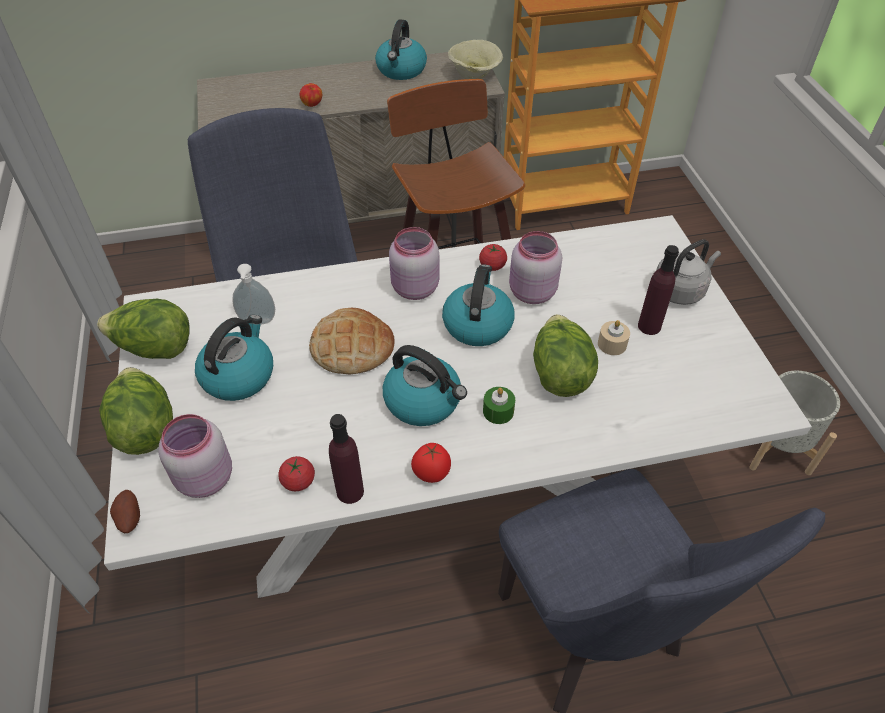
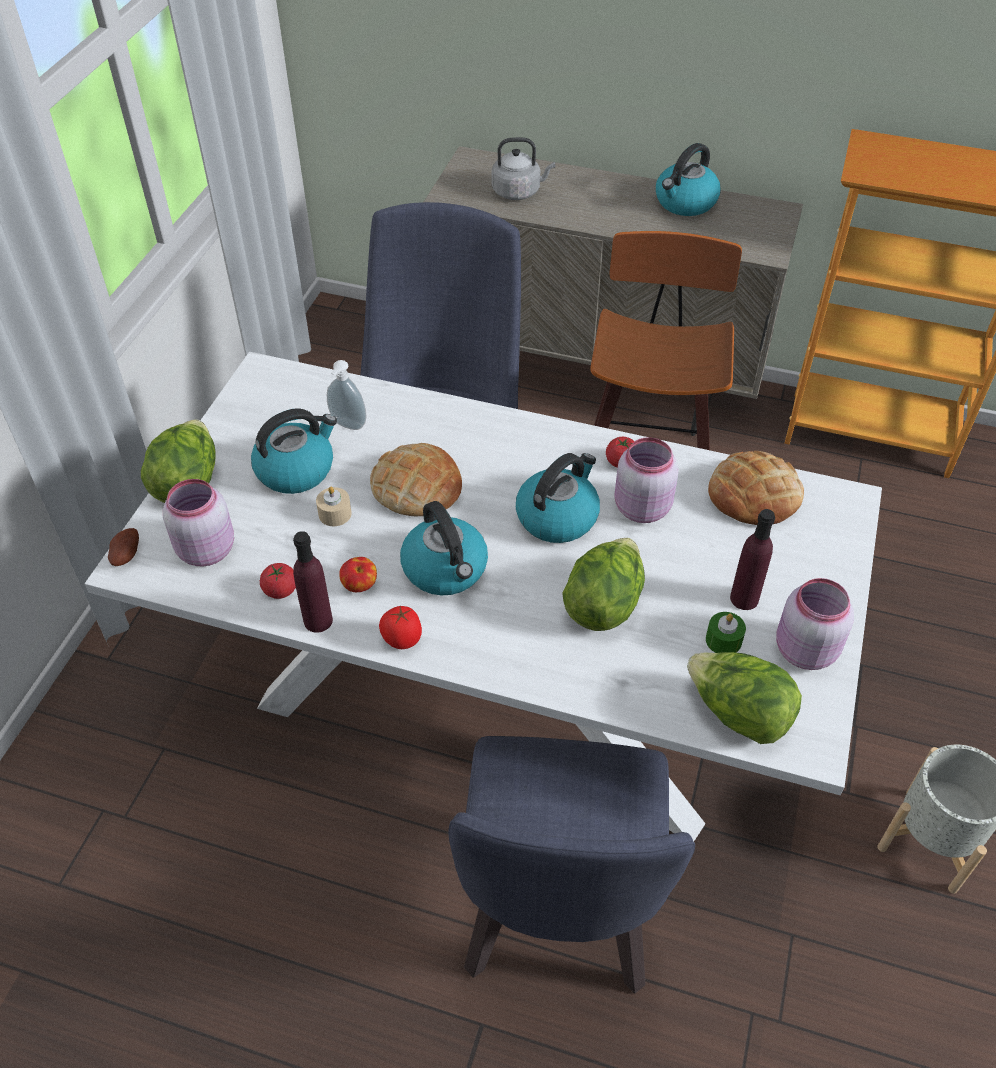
camera: 30 degrees right, 0 degrees up
lettuce [97,299,189,359] -> lettuce moved to [687,652,802,744]
apple [299,83,322,107] -> apple moved to [339,557,377,592]
pink jar [389,227,439,300] -> pink jar moved to [776,578,854,670]
beige bowl [448,40,503,79] -> none
green candle [483,387,515,424] -> green candle moved to [706,612,746,653]
beige candle [598,320,630,355] -> beige candle moved to [316,487,352,526]
grey kettle [656,239,721,305] -> grey kettle moved to [492,137,555,200]
none -> bread [708,451,804,525]

